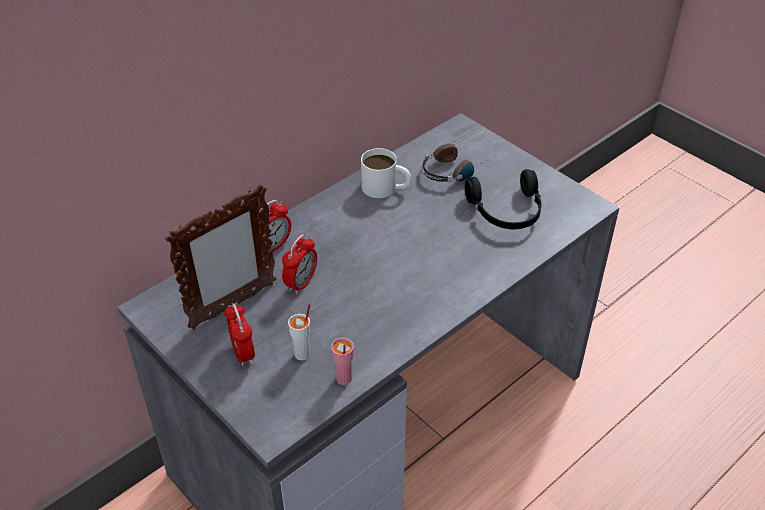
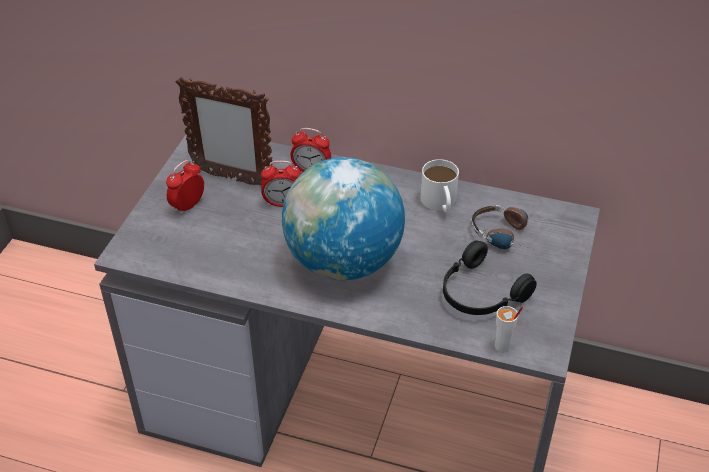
camera: 60 degrees right, 0 degrees up
white cup [288,304,310,360] -> white cup moved to [495,306,523,352]
pink cup [331,338,354,385] -> none
none -> globe [282,157,405,280]

